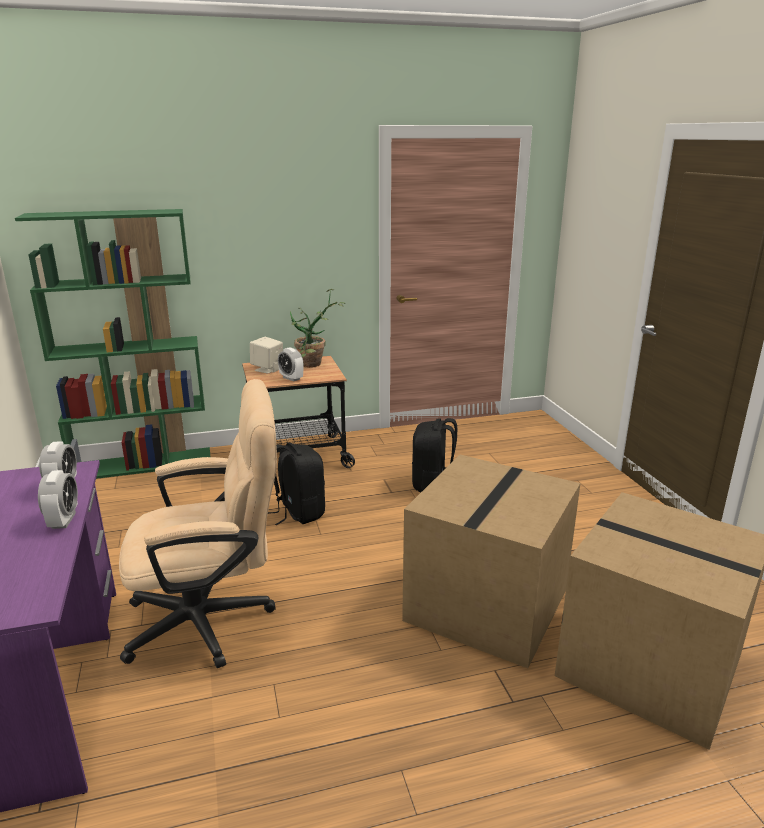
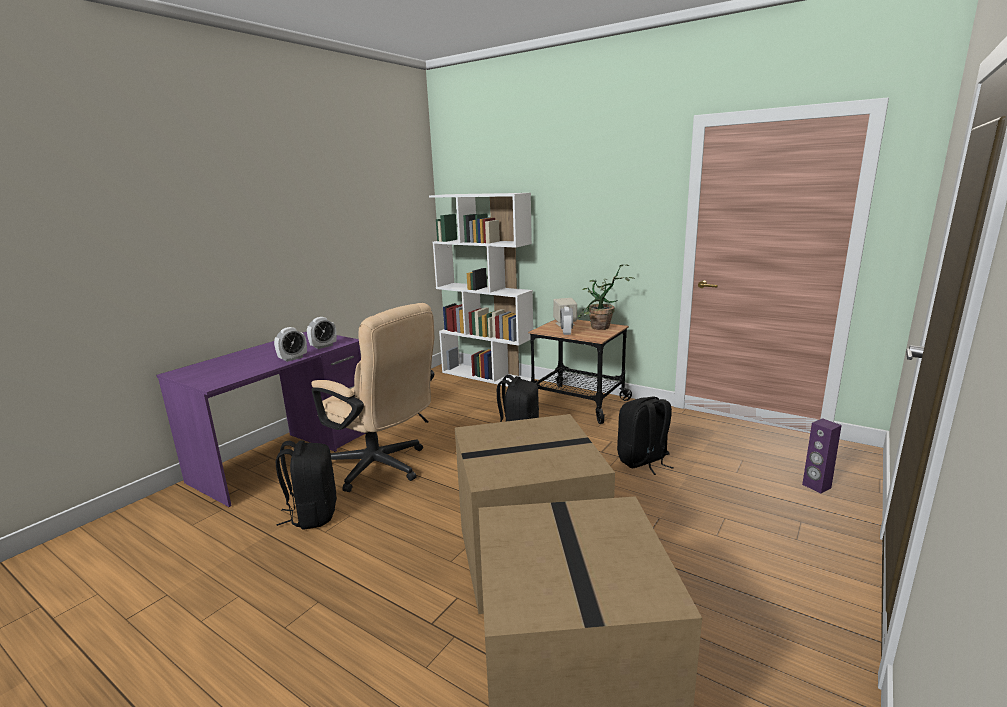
camera: 50 degrees right, 5 degrees down
green bookcase [15,209,210,479] -> white bookcase [429,193,533,387]
none -> black backpack [276,440,337,530]
none -> purple speaker [802,418,842,493]

